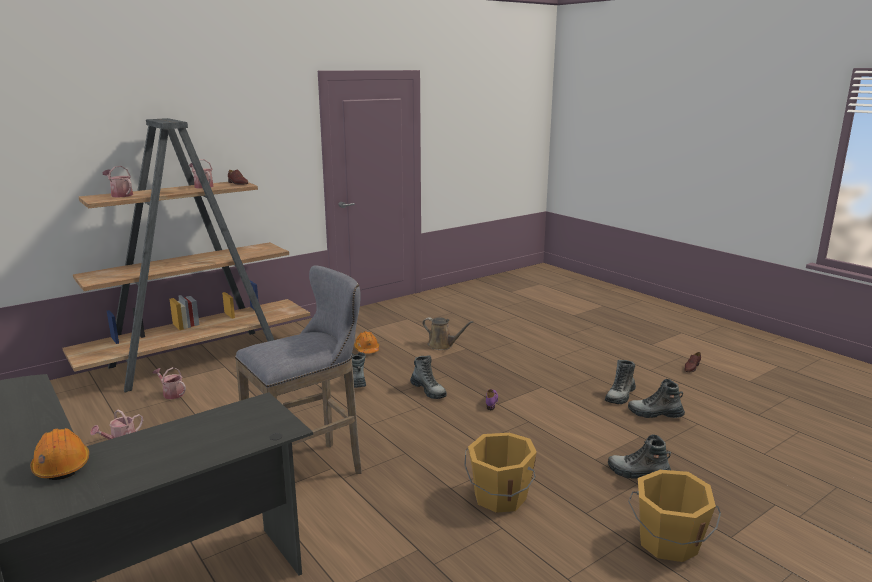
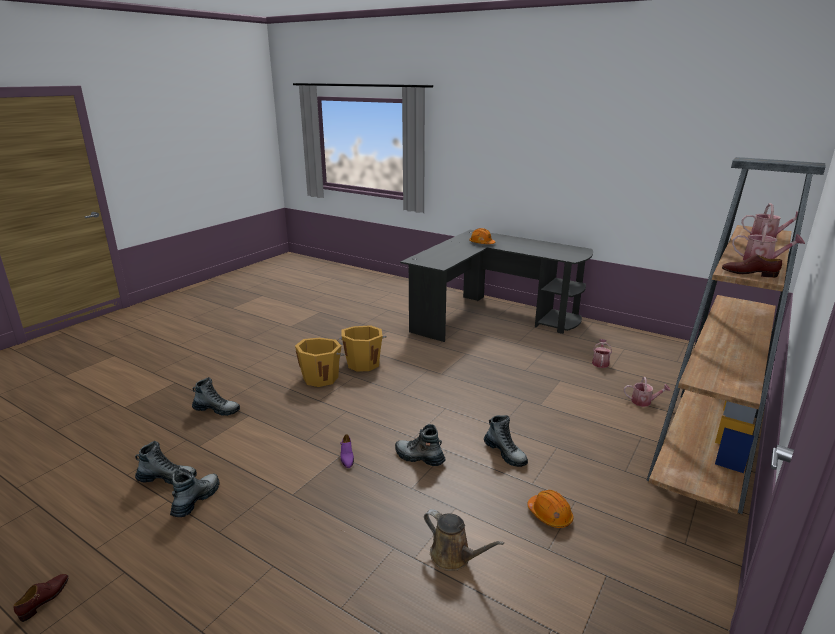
camera: 160 degrees right, 5 degrees up
grey stool [235,266,362,474] -> none
brown watering can [422,317,473,350] -> brown watering can turned 150 degrees counterclockwise [424,509,504,571]
orange bucket [628,470,721,562] -> orange bucket moved to [337,325,387,372]

